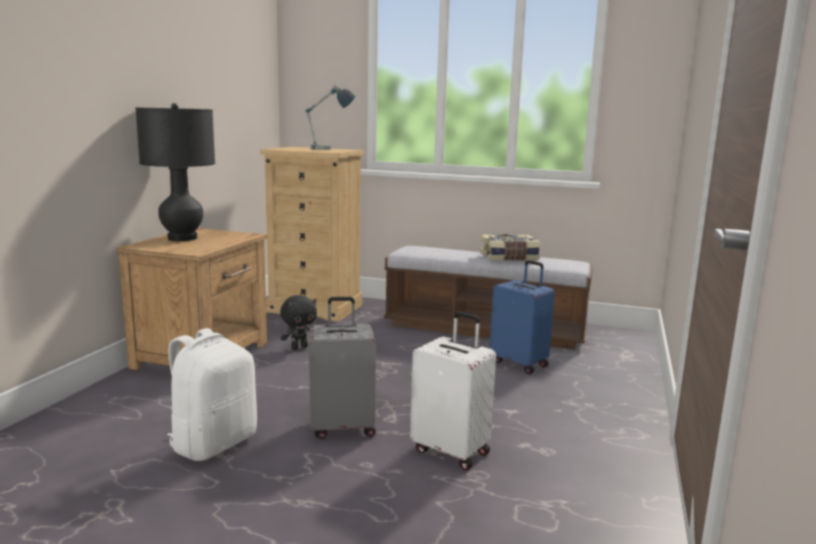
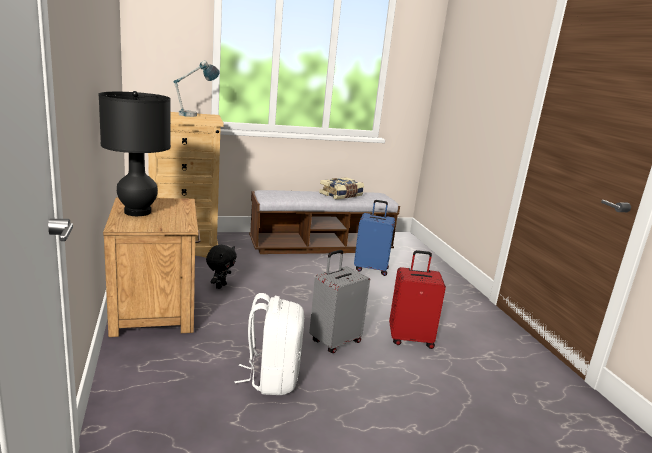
camera: 35 degrees left, 5 degrees up
white suitcase [410,311,496,470] -> red suitcase [389,250,446,349]

